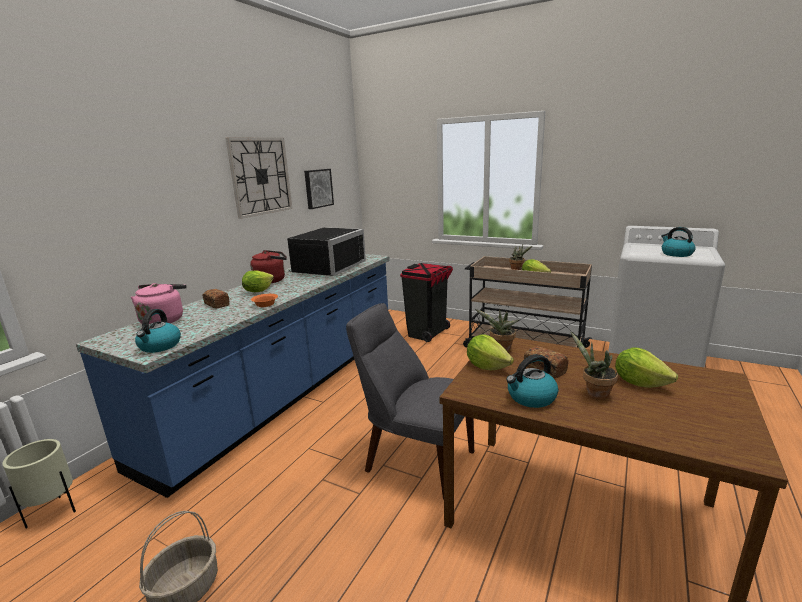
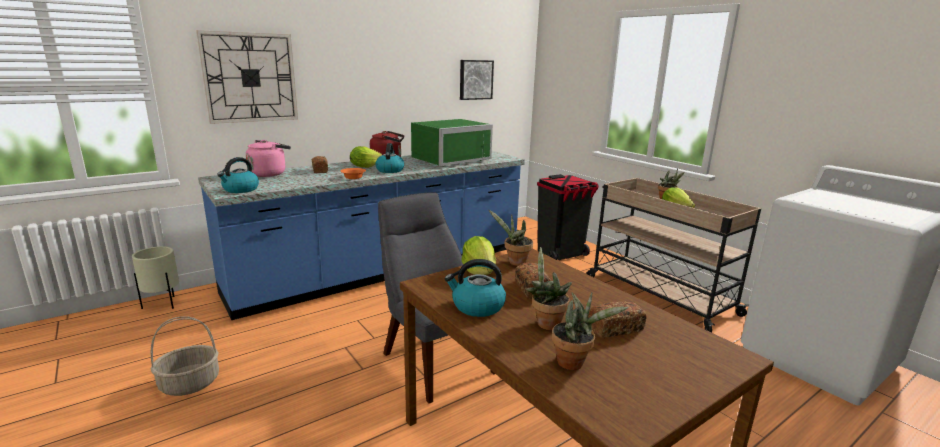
camera: 25 degrees right, 0 degrees up
wall clock [226,137,292,219] -> wall clock moved to [196,30,298,124]
black microwave [287,228,366,276] -> green microwave [411,119,493,166]
lettuce [615,347,678,388] -> bread [588,301,646,338]
kettle [661,227,696,257] -> kettle moved to [375,143,404,173]
none -> potted plant [552,292,629,370]

